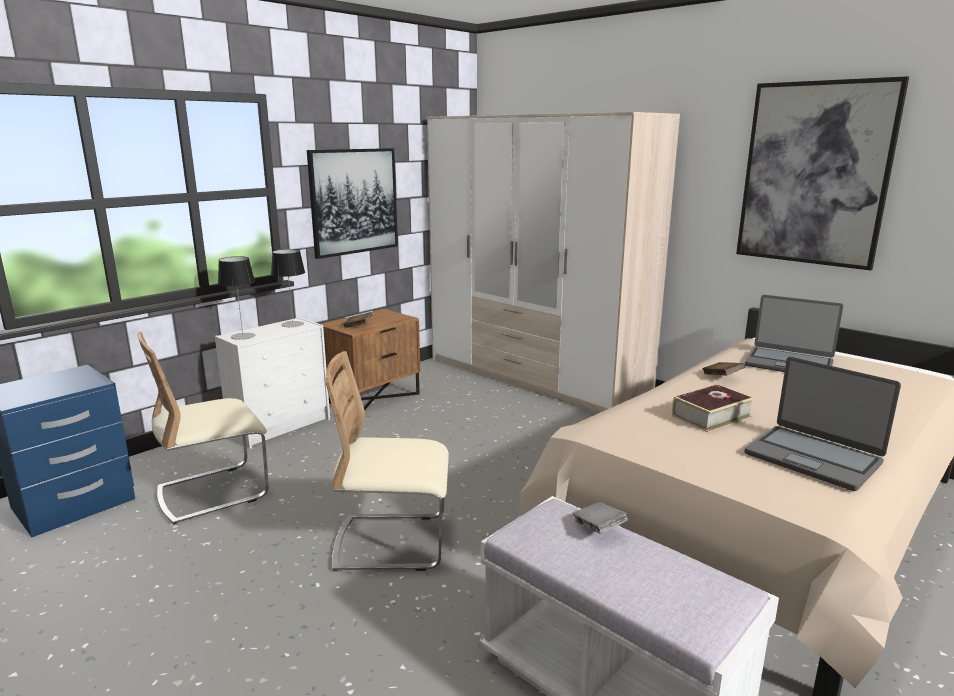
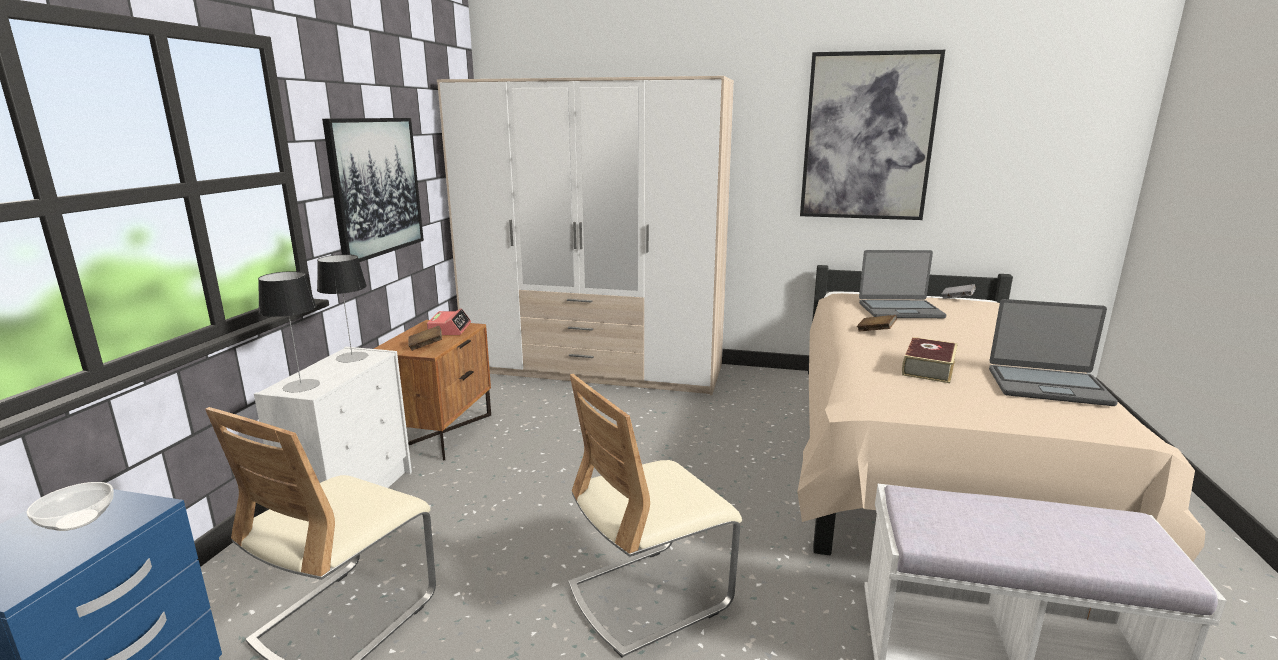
camera: 30 degrees left, 0 degrees up
grey book [573,502,629,534] -> grey book moved to [941,284,976,299]
none -> bowl [27,482,114,531]
none -> alarm clock [427,308,471,335]

